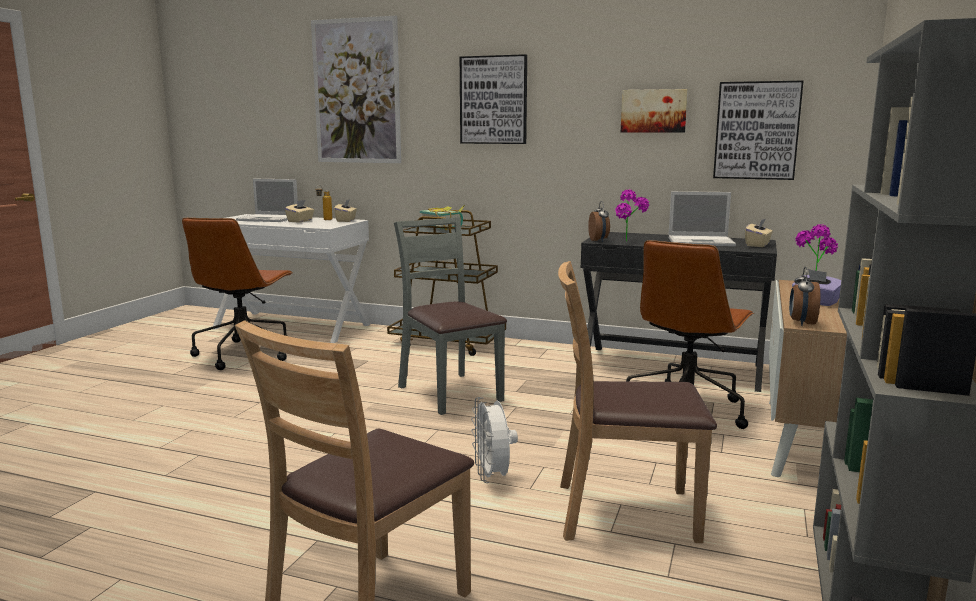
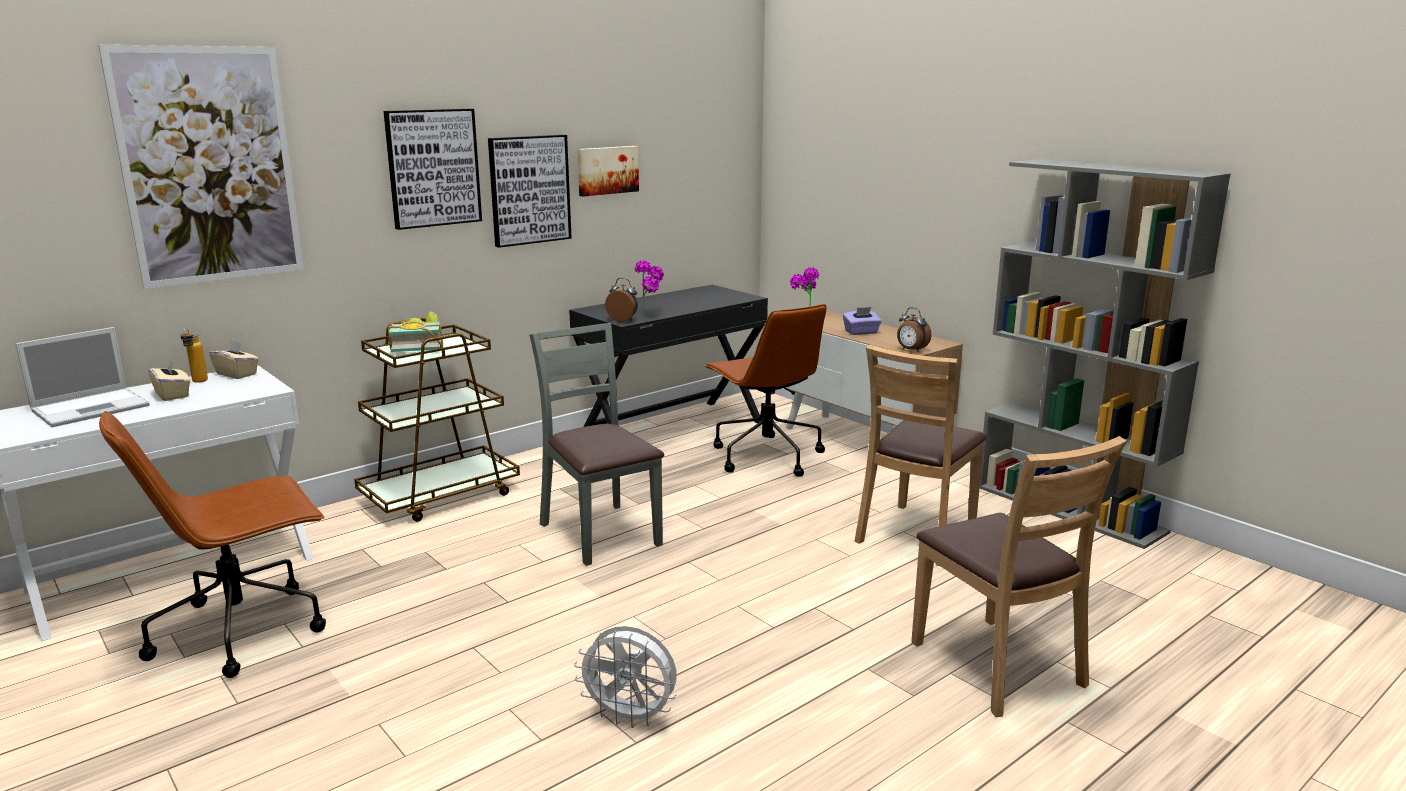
camera: 60 degrees left, 5 degrees up
brown office chair [182,218,293,370] -> brown office chair turned 105 degrees clockwise [99,411,326,678]
grey chair [394,217,507,415] -> grey chair turned 60 degrees clockwise [529,323,664,566]
white fan [471,397,518,483] -> white fan moved to [574,626,677,728]
laptop [669,191,736,246] -> none
picture [713,81,804,180] -> picture moved to [488,135,572,248]
beige tissue box [745,219,773,247] -> none

